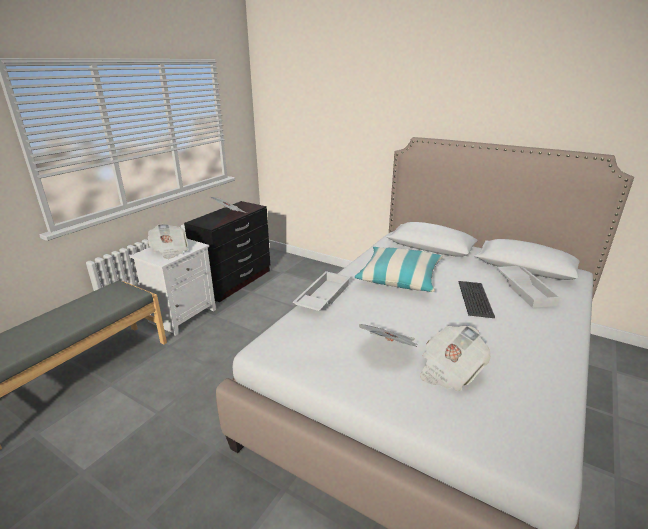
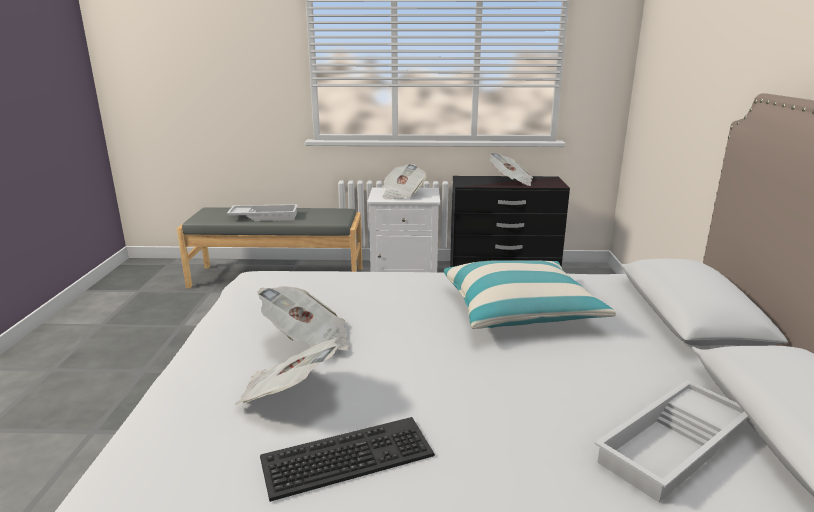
camera: 60 degrees right, 5 degrees down
white tray [293,271,351,311] -> white tray moved to [227,204,298,221]
keyboard [459,281,495,318] -> keyboard moved to [260,417,435,502]

